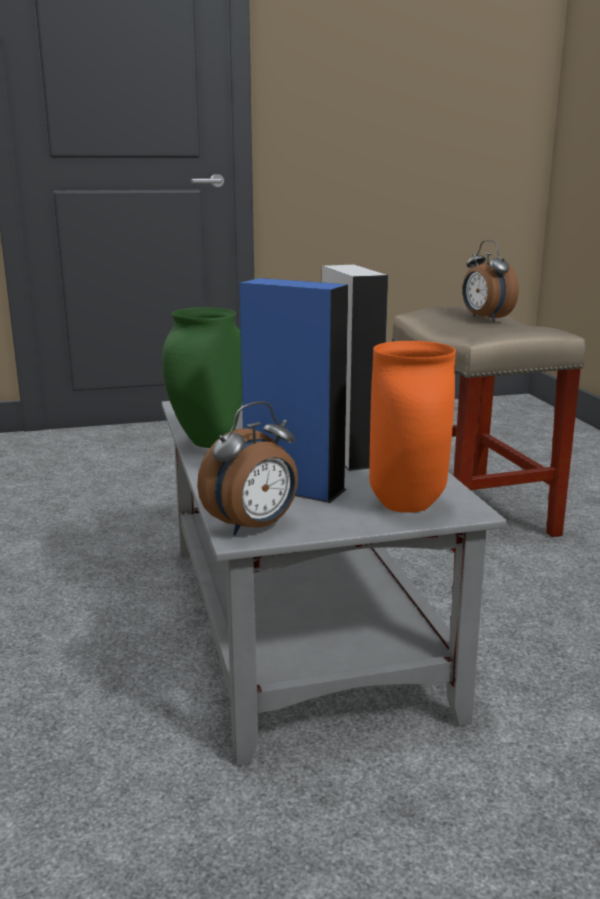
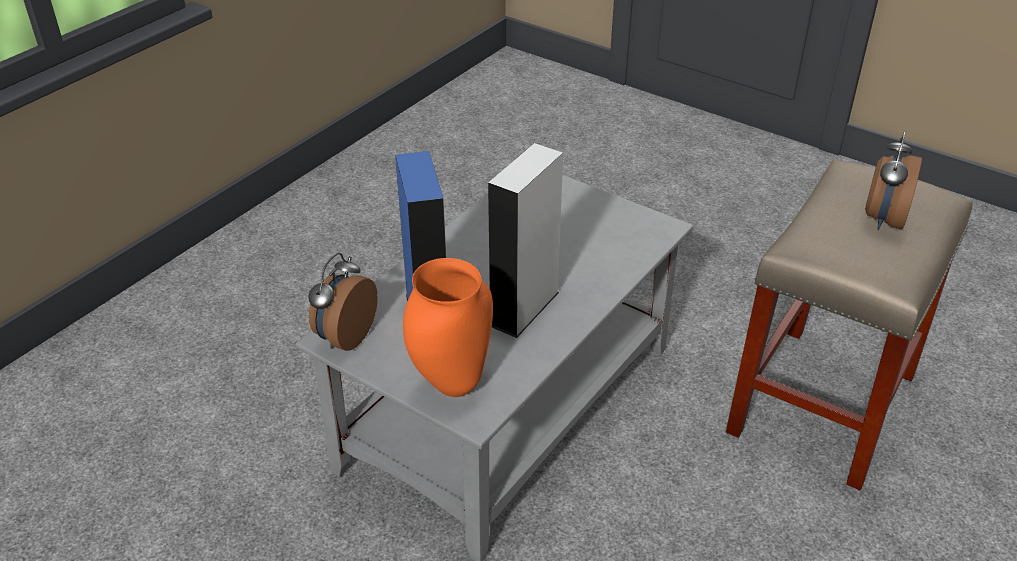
camera: 50 degrees right, 20 degrees up
green vase [162,307,242,448] -> none
alarm clock [197,402,298,535] -> alarm clock turned 105 degrees clockwise [308,253,378,351]

